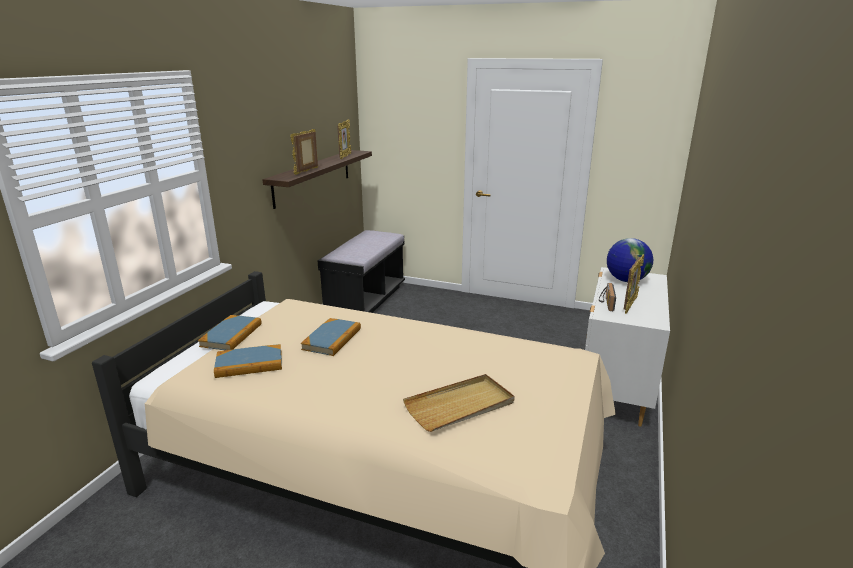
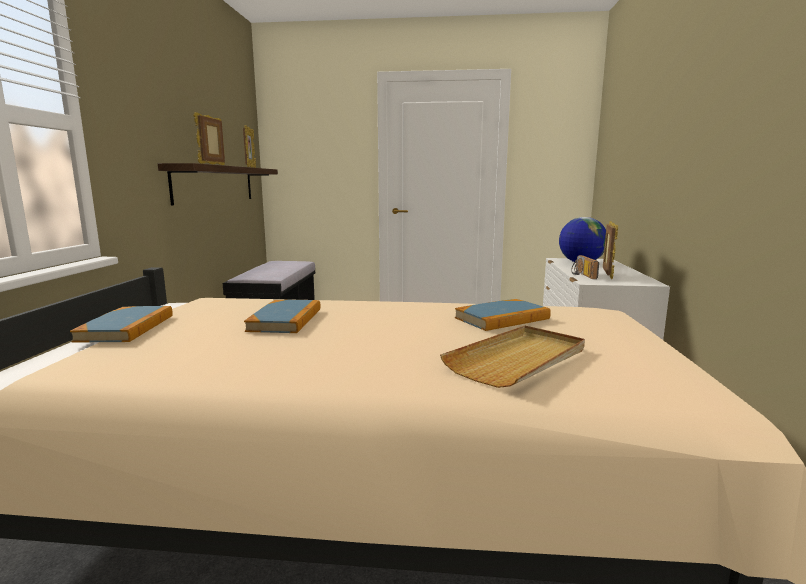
camera: 15 degrees left, 10 degrees down
book [214,344,282,378] -> book moved to [455,299,551,331]

